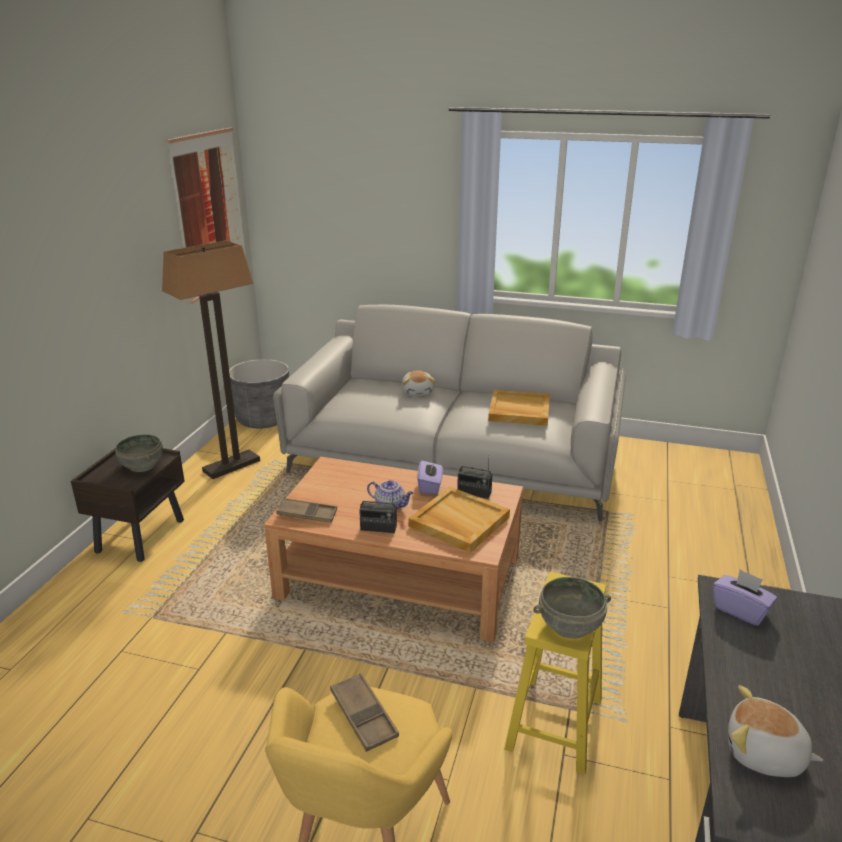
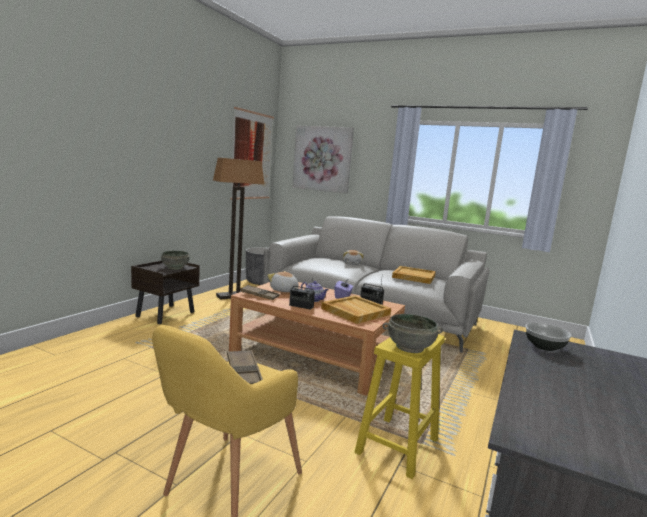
camera: 10 degrees right, 15 degrees down
purple tissue box [713,569,777,626] -> bowl [525,323,571,351]
plush toy [728,685,823,777] -> plush toy moved to [267,271,299,292]
none -> picture [292,126,354,194]

